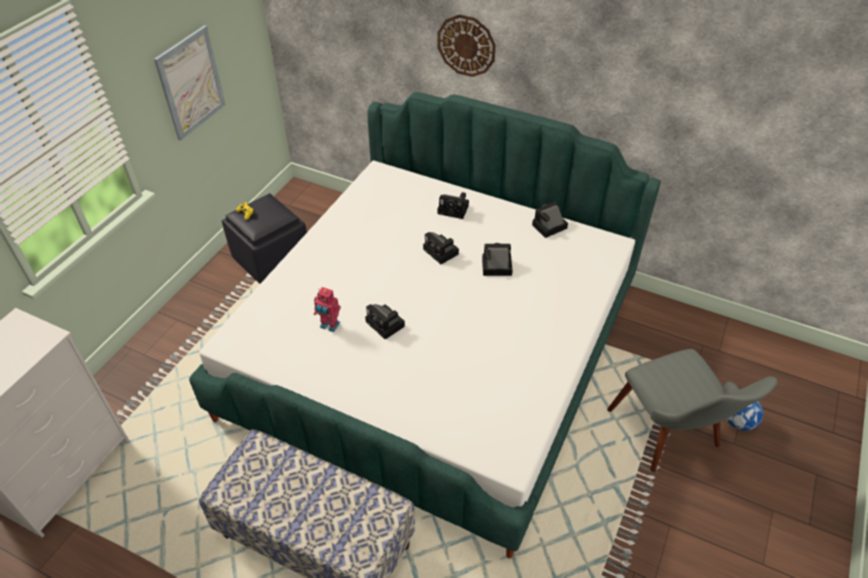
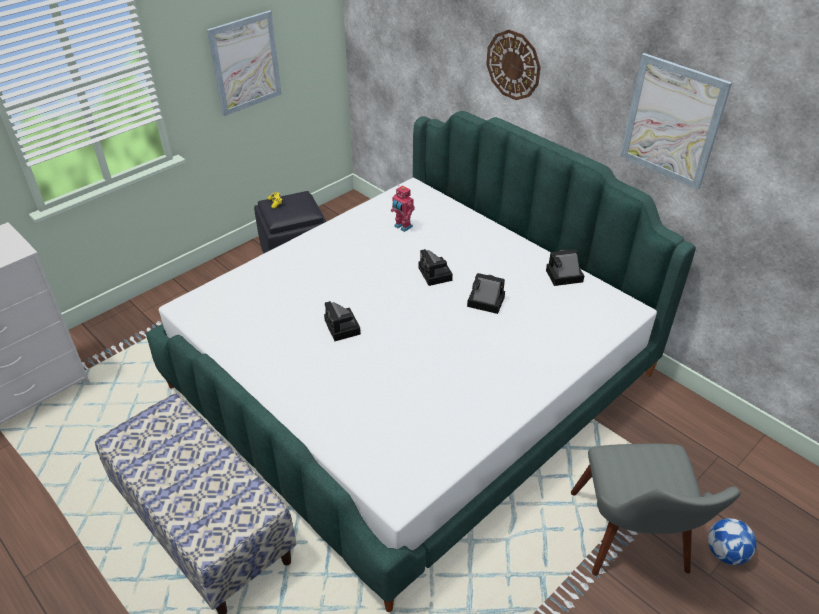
camera: 20 degrees right, 5 degrees down
toy robot [314,287,341,332] -> toy robot moved to [391,185,415,232]
camera [438,192,469,219] -> none
none -> picture [620,53,732,190]

